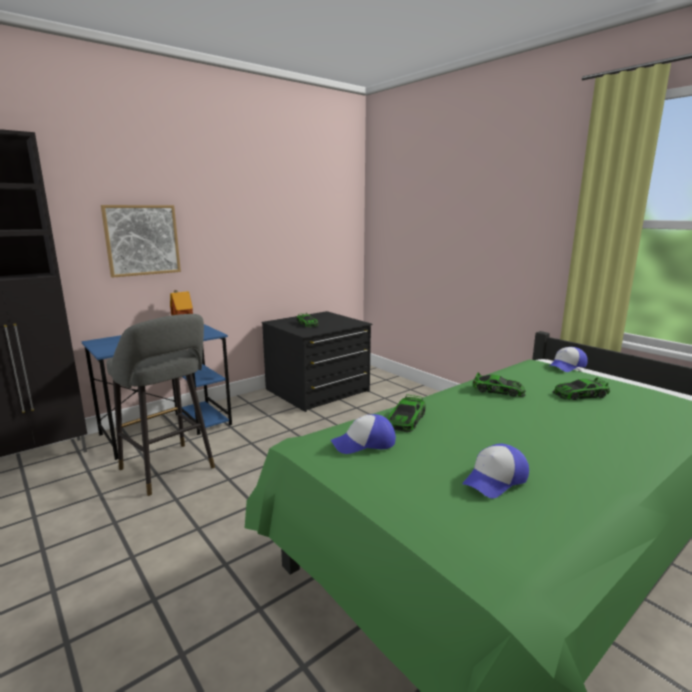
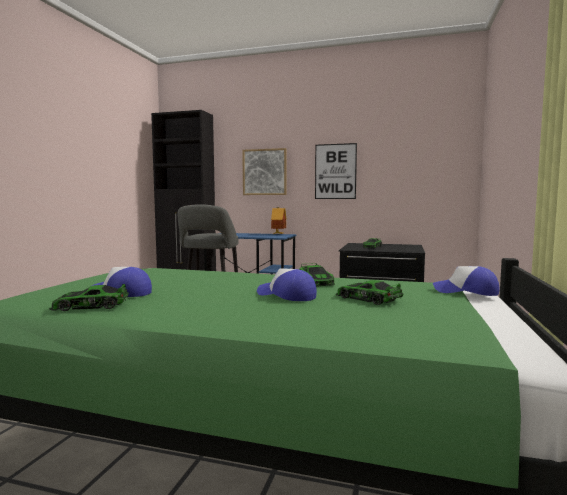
camera: 55 degrees right, 10 degrees down
cap [331,414,396,454] -> cap moved to [257,268,317,301]
toy car [388,394,426,432] -> toy car moved to [49,284,129,311]
none -> picture [315,143,357,199]

